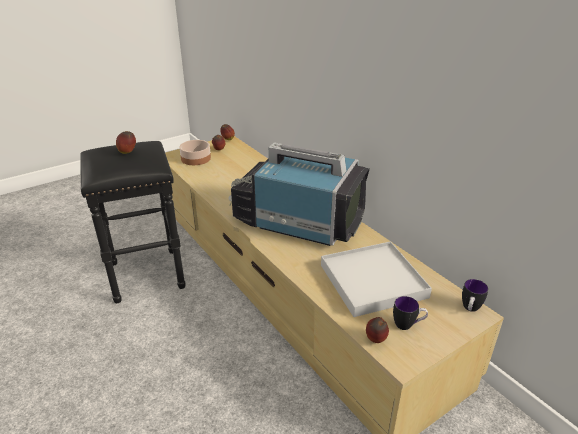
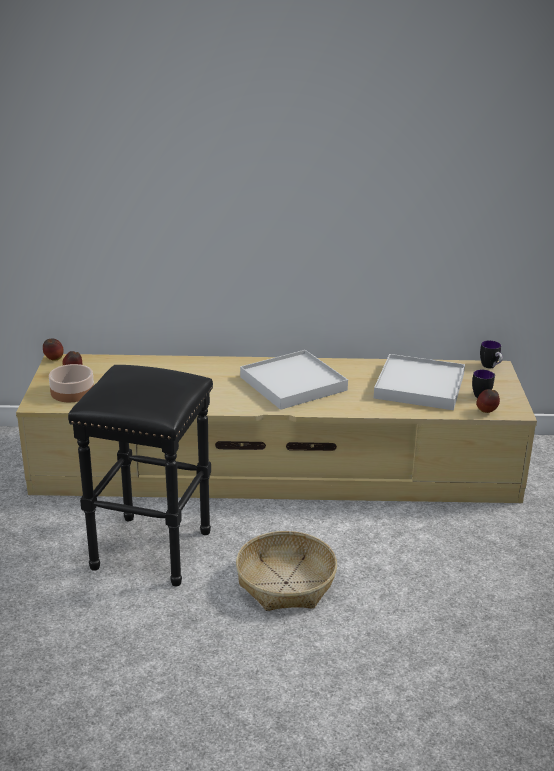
camera: 55 degrees left, 5 degrees down
apple [116,131,136,154] -> none
television [228,142,370,246] -> white tray [240,350,348,410]
none -> basket [236,531,337,611]

